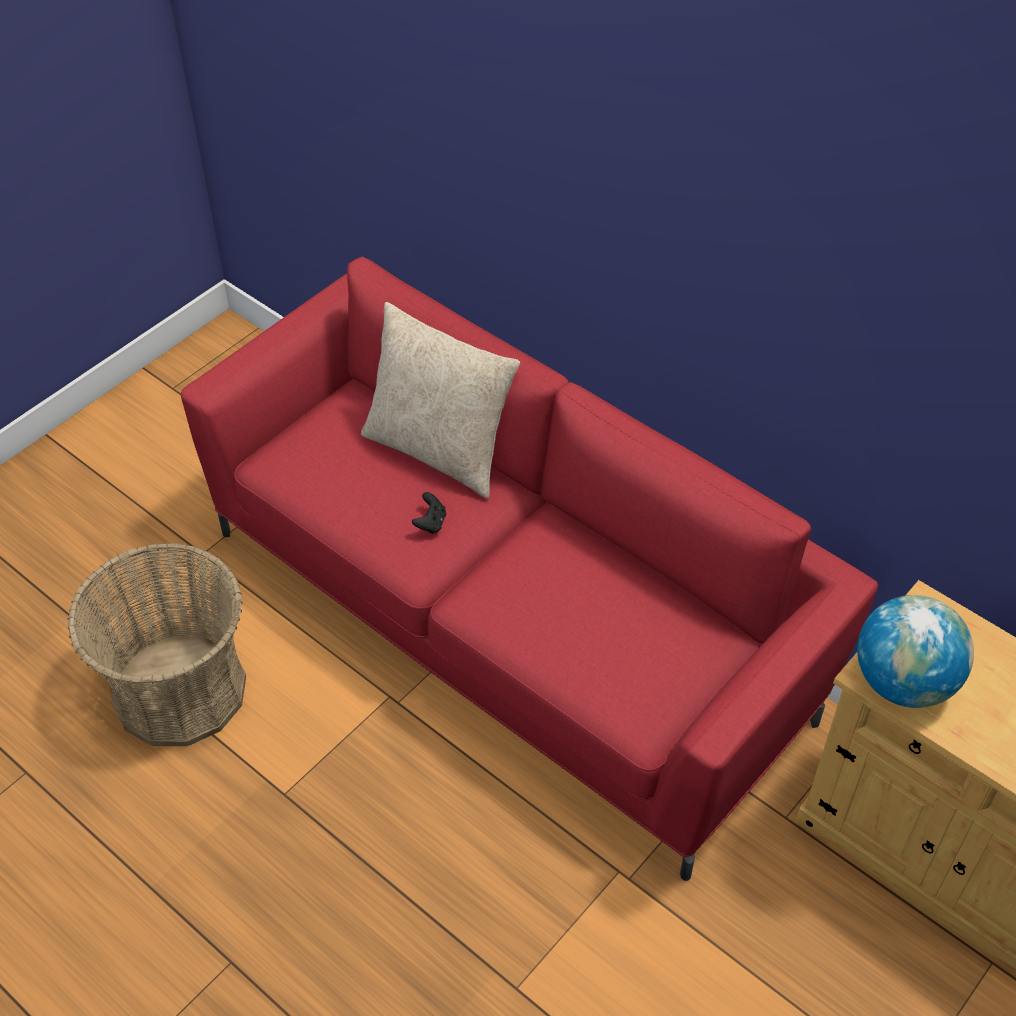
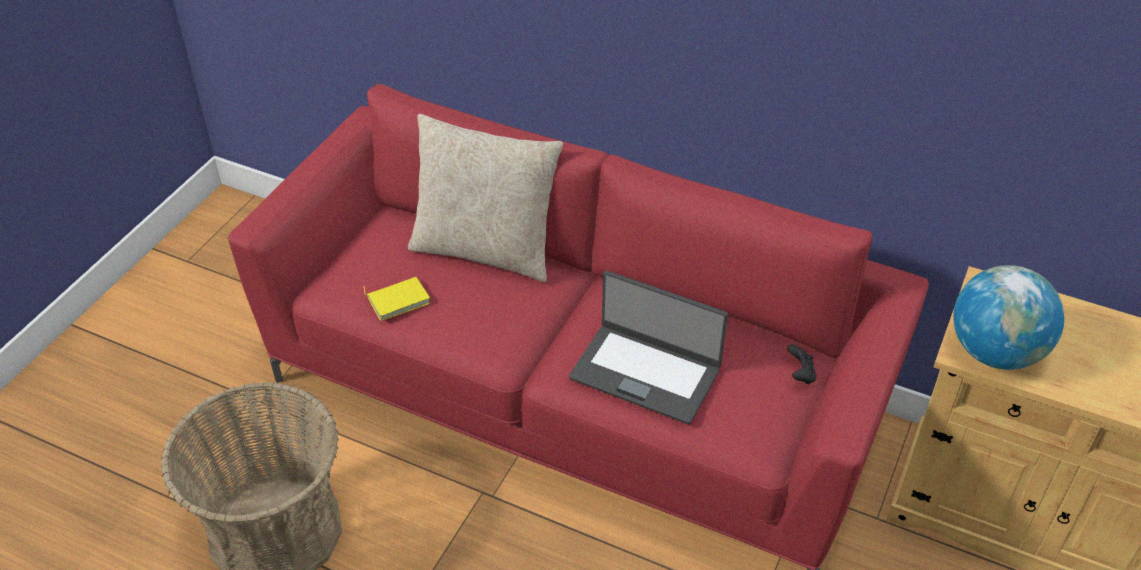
camera: 15 degrees left, 5 degrees down
black game controller [412,492,446,534] -> black game controller moved to [787,344,816,384]
none -> yellow book [363,277,430,321]
none -> laptop [569,270,728,424]

